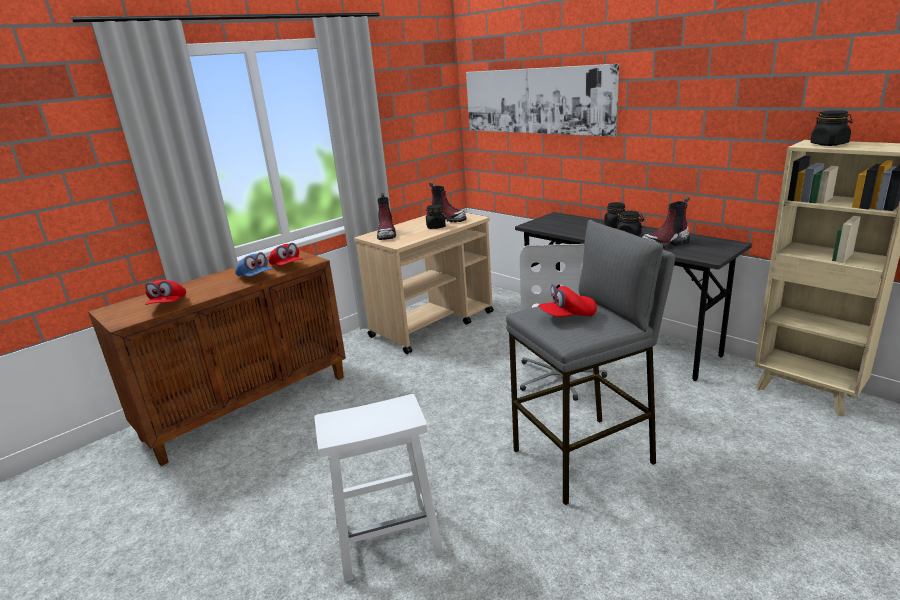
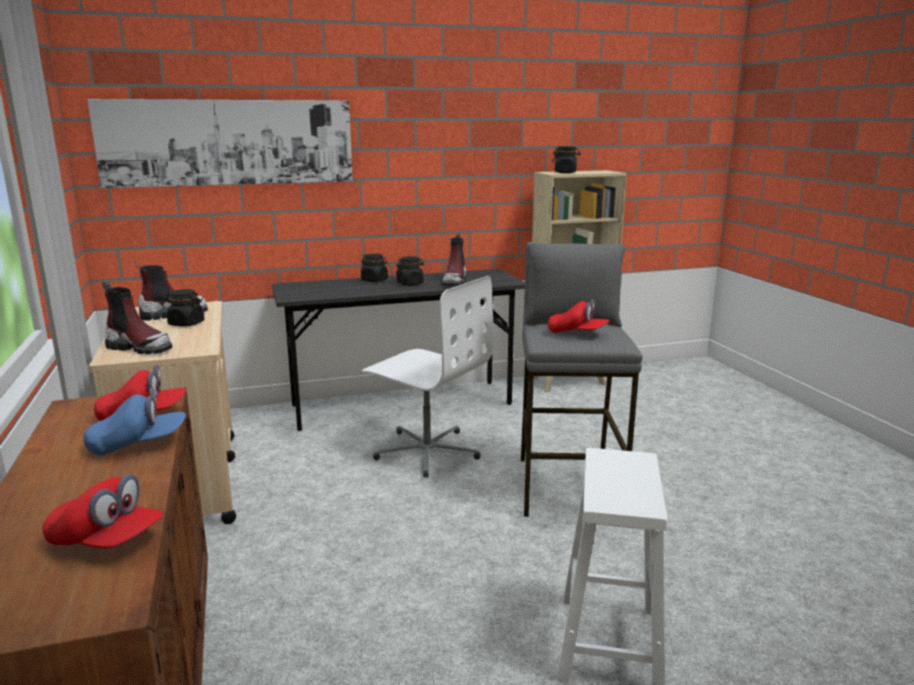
camera: 65 degrees left, 5 degrees down
red cap [538,284,597,317] -> red cap turned 75 degrees counterclockwise [548,299,610,333]

